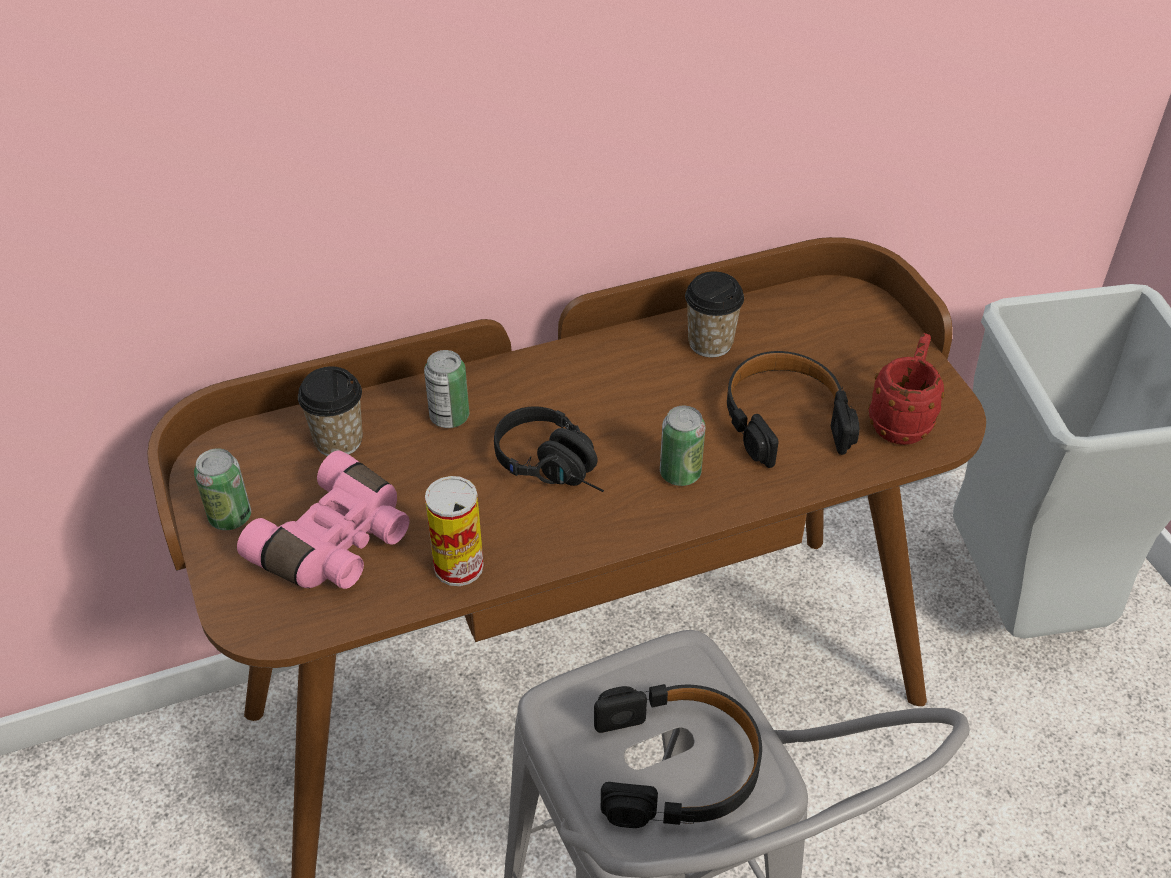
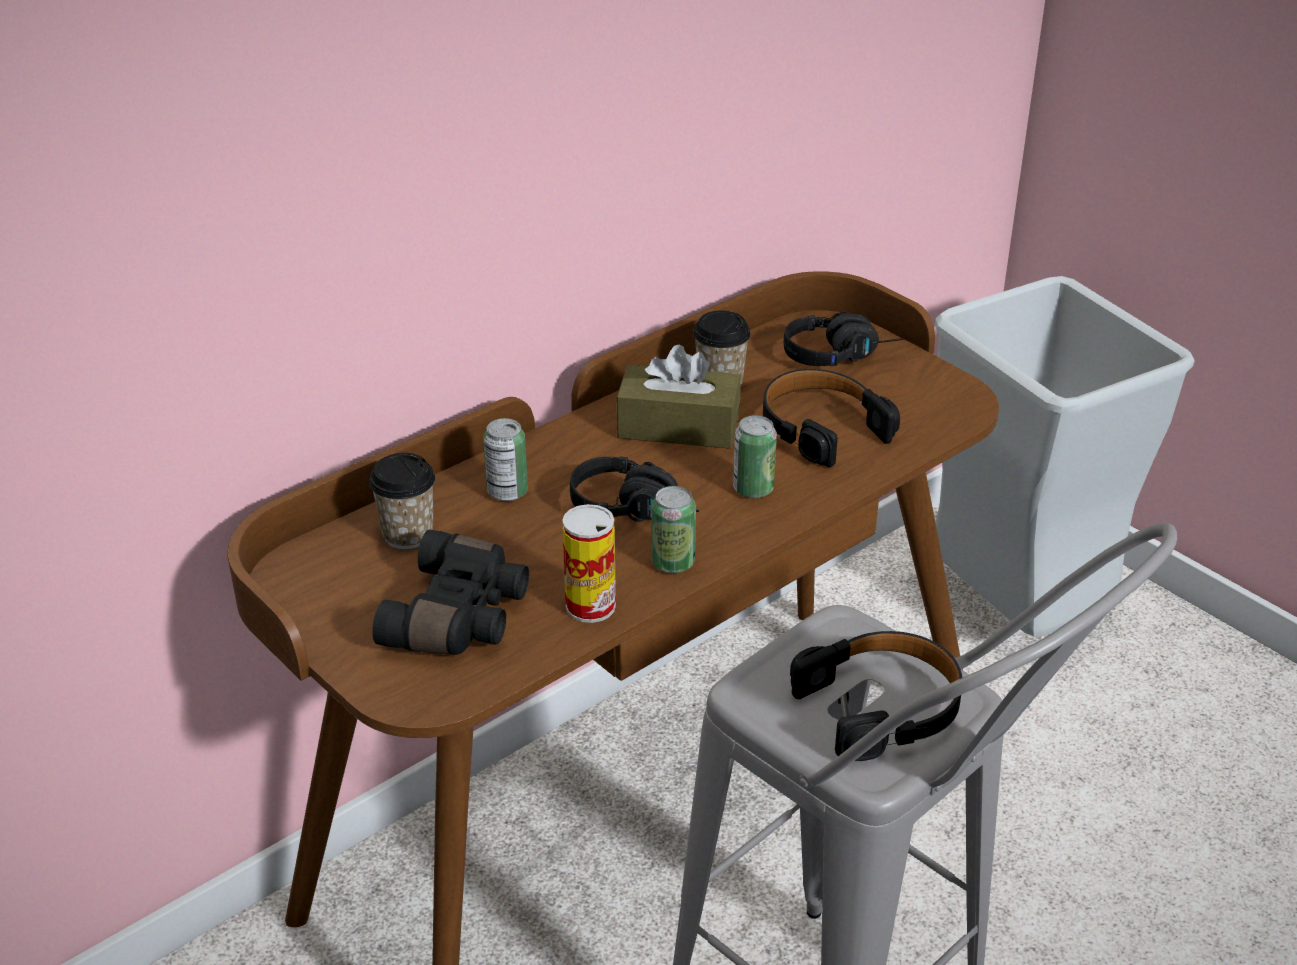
camera: 20 degrees left, 10 degrees down
can [194,448,251,530] -> can moved to [651,486,696,573]
pink binoculars [237,451,409,589] -> black binoculars [372,530,529,655]
red mug [868,333,945,445] -> none
none -> brown tissue box [616,345,741,449]
none -> black headphones [784,312,903,366]

